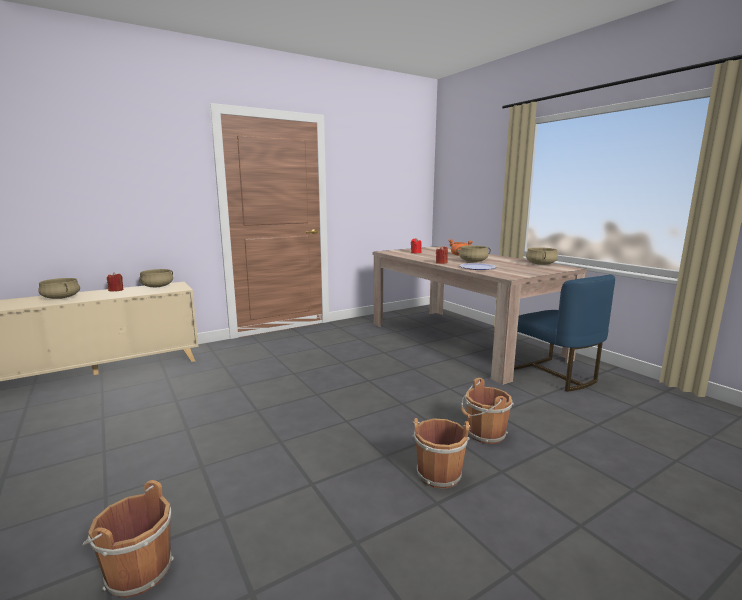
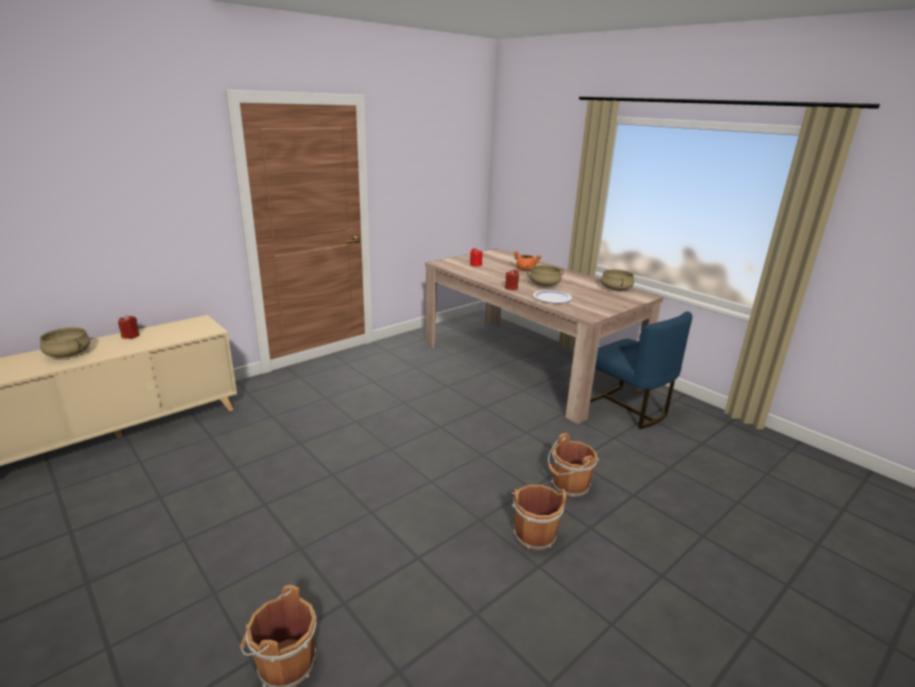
camera: 10 degrees left, 10 degrees up
beige cooking pot [139,269,173,287] -> none

